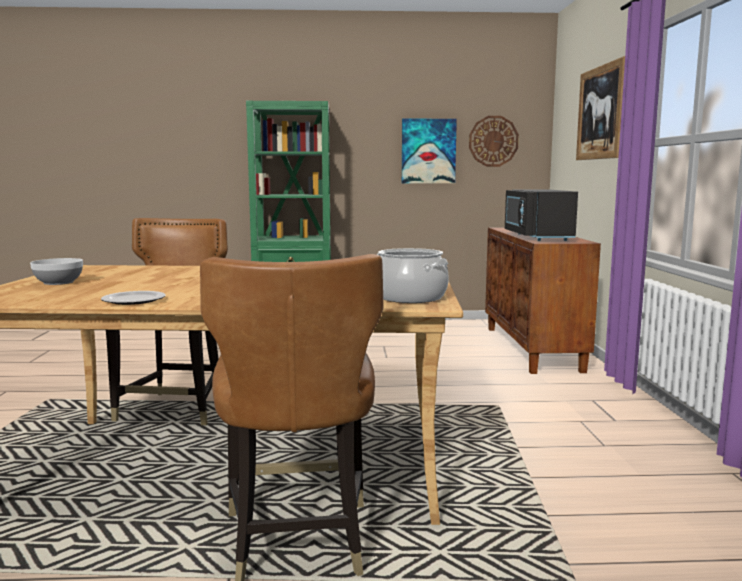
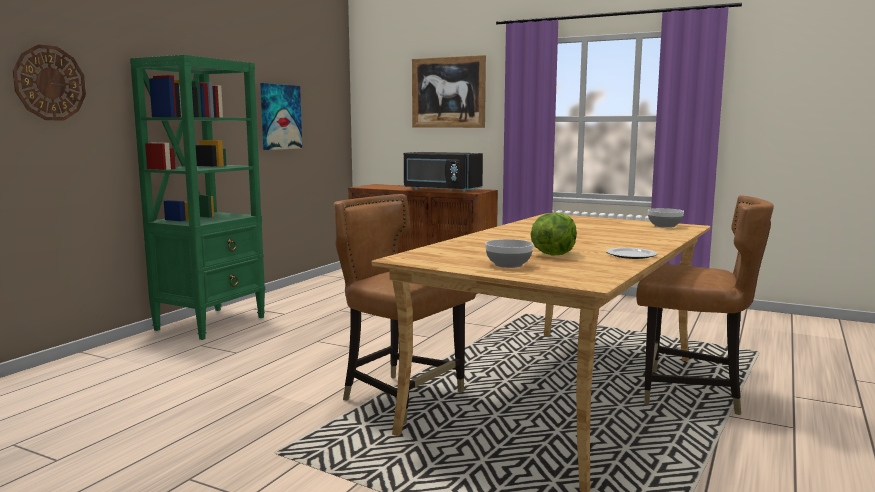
camera: 60 degrees left, 0 degrees up
cooking pot [377,248,449,303] -> bowl [648,208,684,228]
wall clock [469,116,519,167] -> wall clock moved to [13,44,86,120]
none -> lettuce [530,213,577,255]

